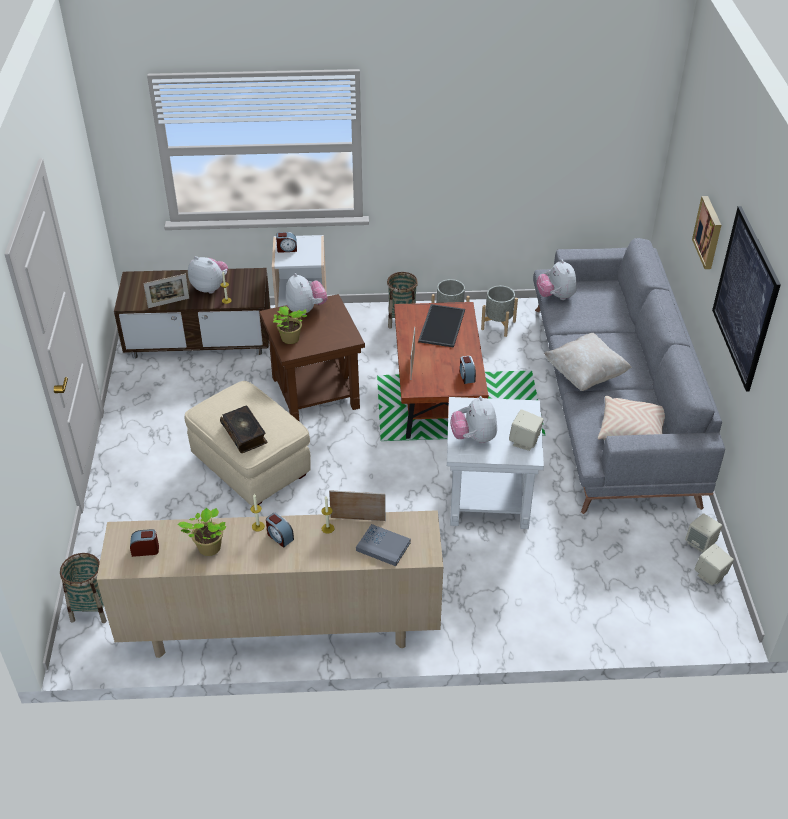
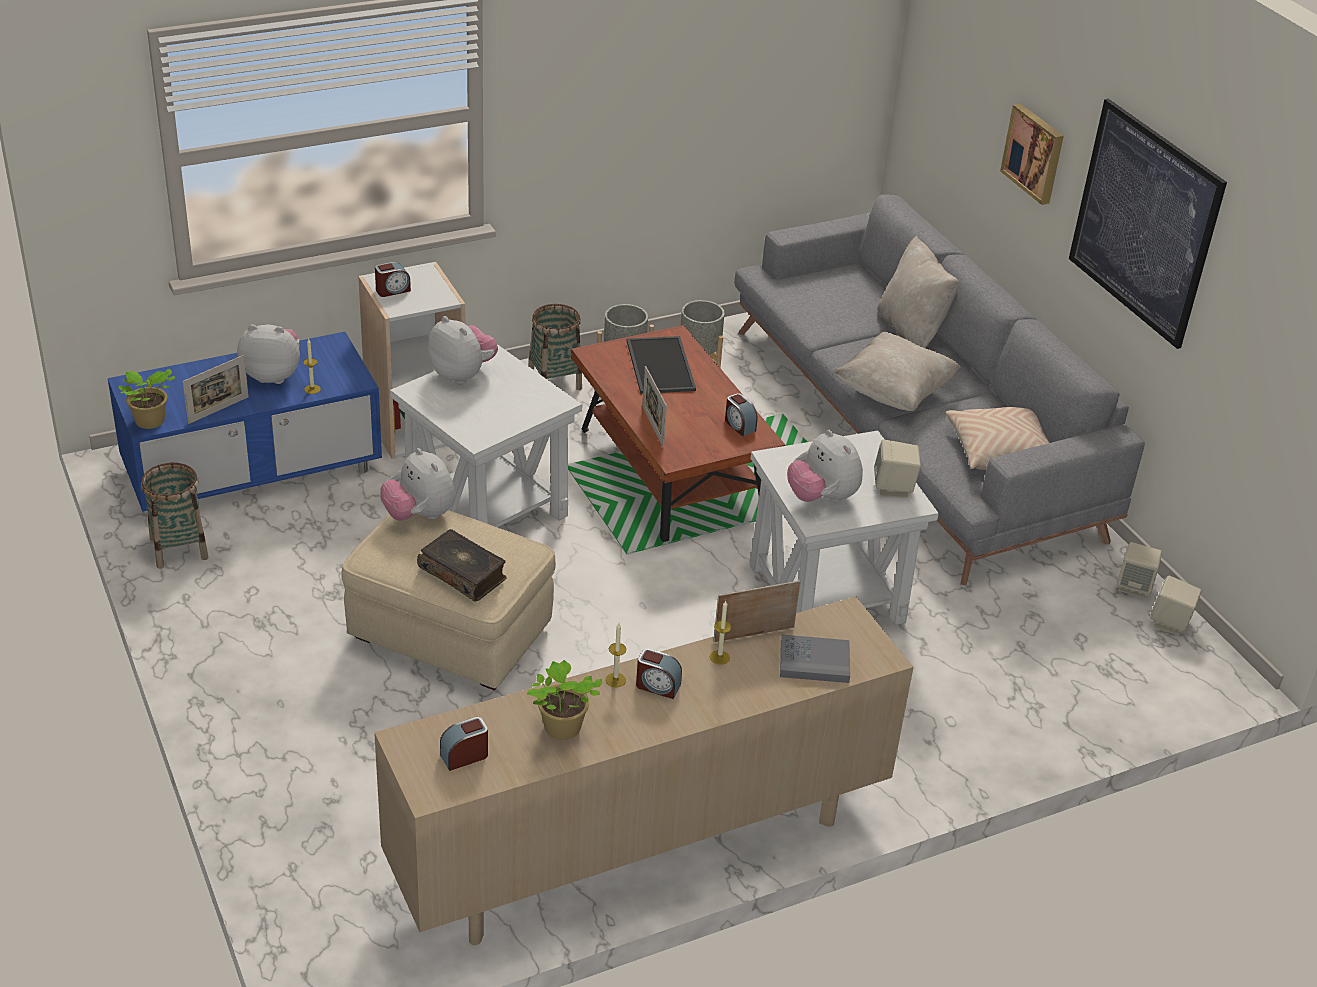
camera: 25 degrees left, 5 degrees down
basket [60,553,107,623] -> basket moved to [141,463,208,568]
brown tv stand [114,268,271,359] -> blue tv stand [108,332,382,512]
brown side table [259,294,365,422] -> white side table [390,344,582,527]
potted plant [273,306,307,344] -> potted plant moved to [118,369,176,429]
plush toy [537,259,577,300] -> plush toy moved to [381,448,455,521]
none -> beige pillow [877,236,959,348]

